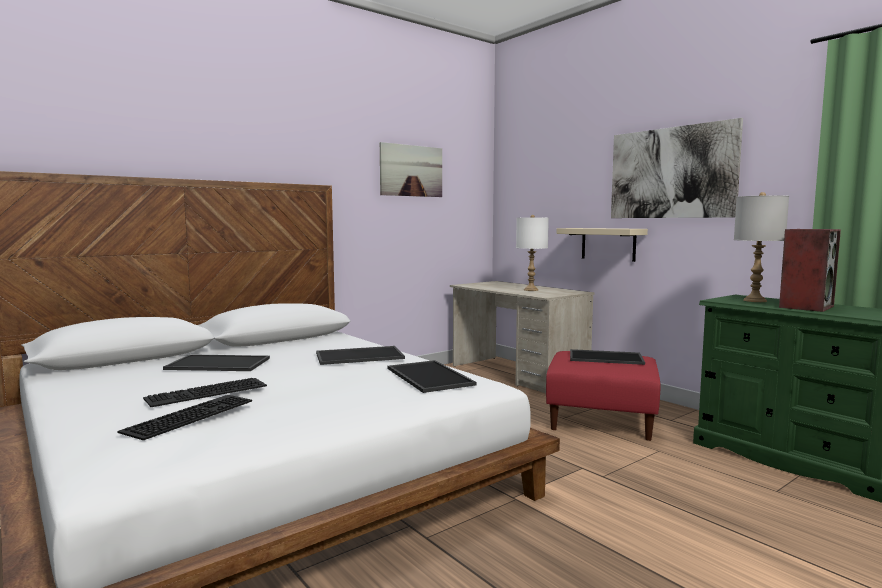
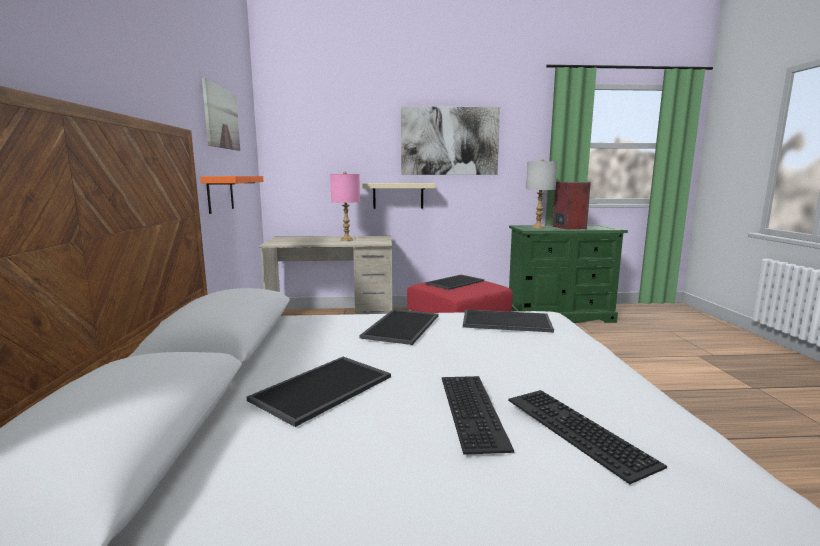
camera: 55 degrees left, 5 degrees up
white table lamp [516,215,549,291] -> pink table lamp [330,171,360,241]
none -> orange shelf [200,176,264,214]

